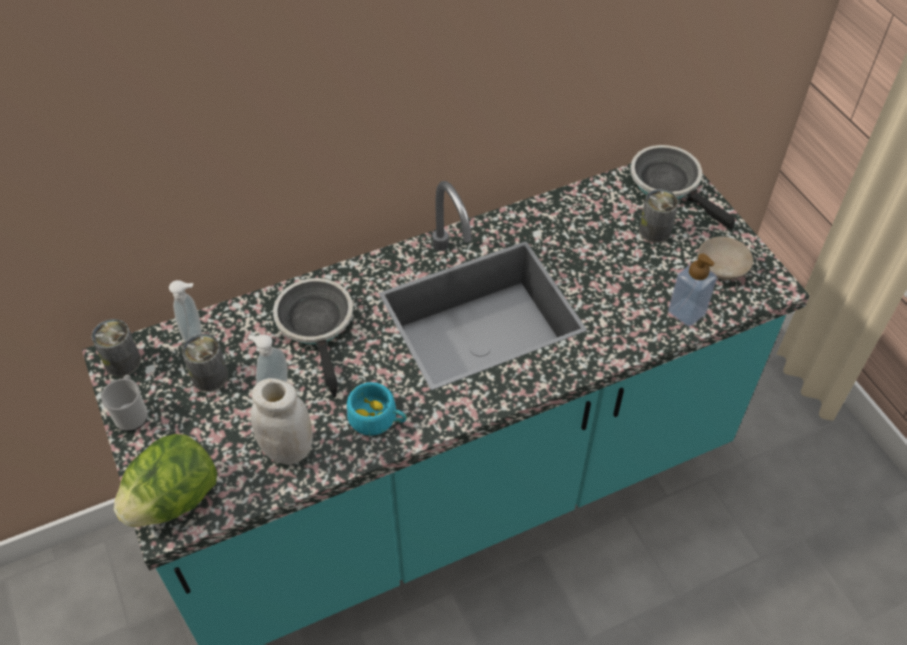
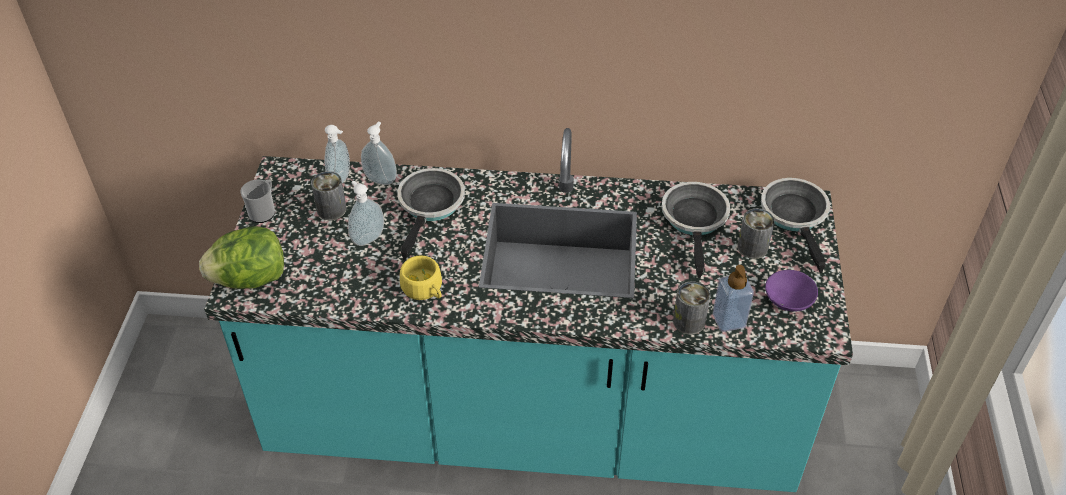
camera: 30 degrees right, 5 degrees down
can [91,319,141,377] -> can moved to [673,281,711,335]
white jar [250,378,313,465] -> none
turquoise cup [347,382,407,436] -> yellow cup [400,255,442,300]
beige bowl [698,236,753,280] -> purple bowl [765,270,818,312]
none -> soap dispenser [361,122,397,185]
none -> frying pan [662,182,730,278]

